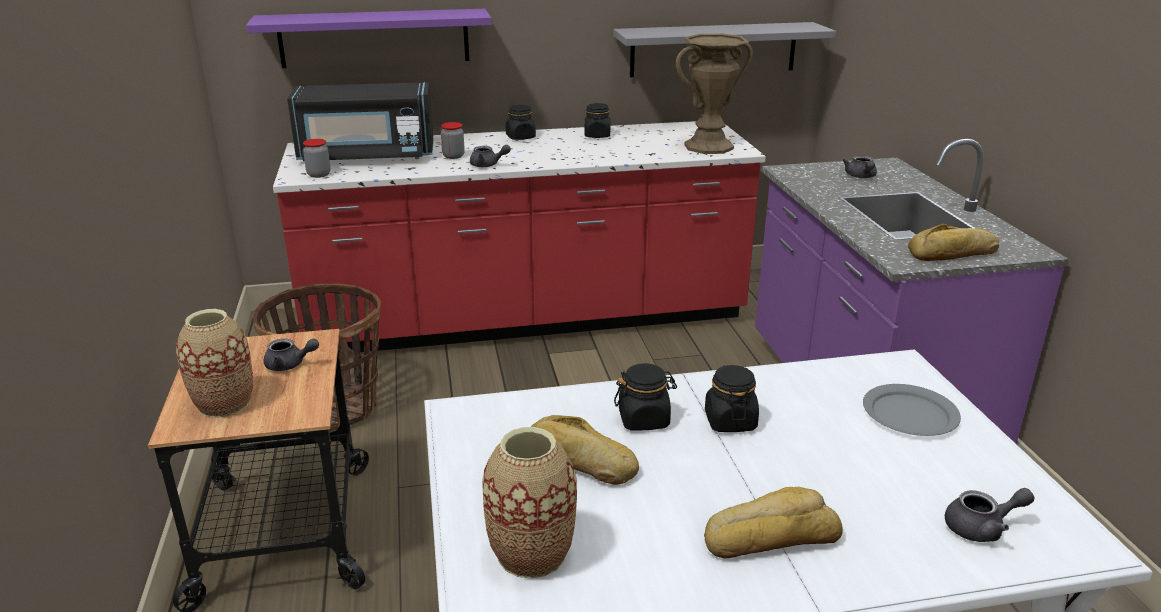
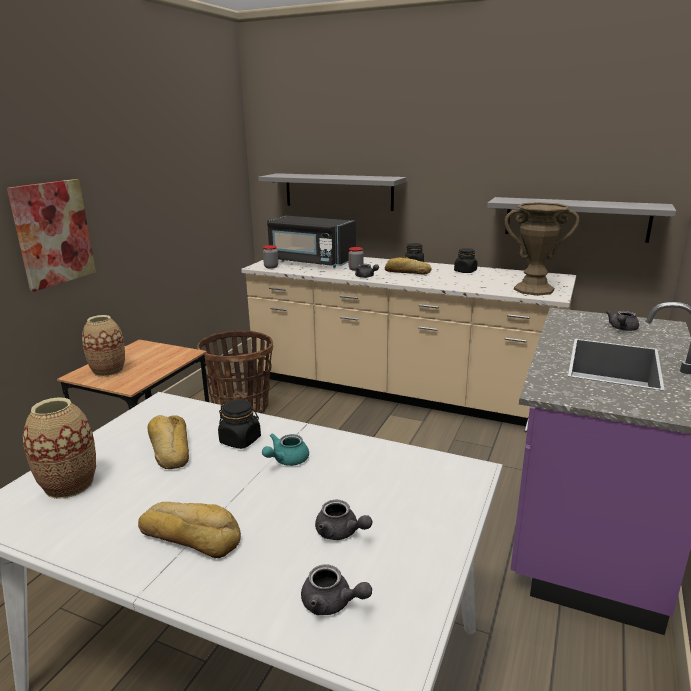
camera: 35 degrees right, 5 degrees down
purple shelf [246,9,492,68] -> grey shelf [258,173,406,211]
grey teapot [263,339,319,371] -> grey teapot moved to [315,500,373,540]
red counter [273,121,766,352] -> beige counter [241,257,576,426]
black jar [705,365,759,432] -> turquoise teapot [262,434,309,466]
grey plate [863,384,961,436] -> none
bread [908,224,999,261] -> bread moved to [385,257,431,275]
none -> picture [7,179,96,292]

